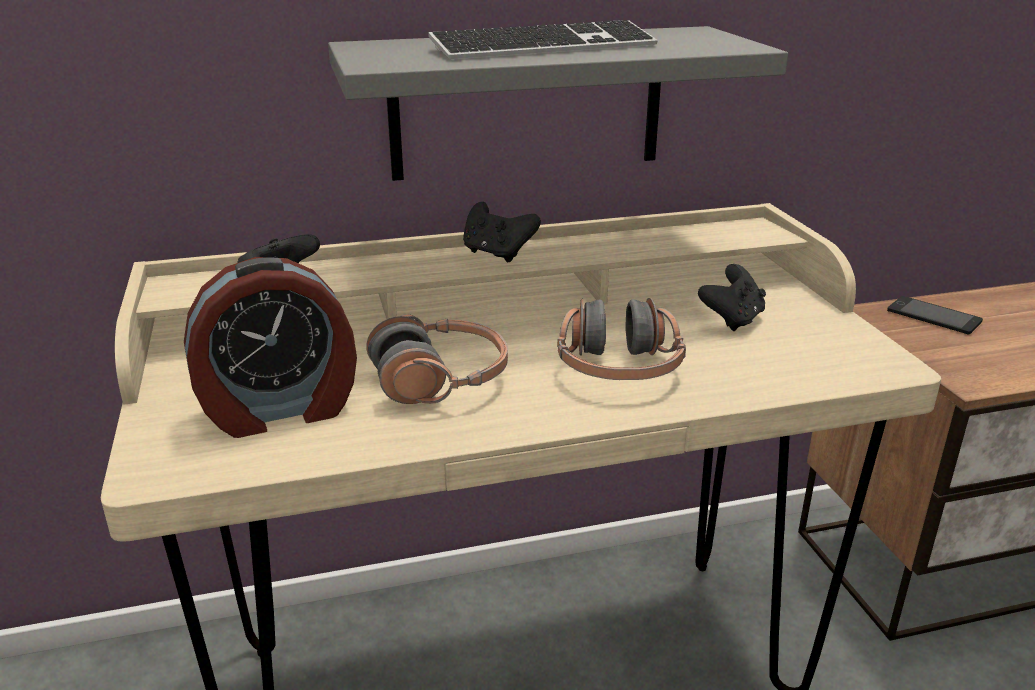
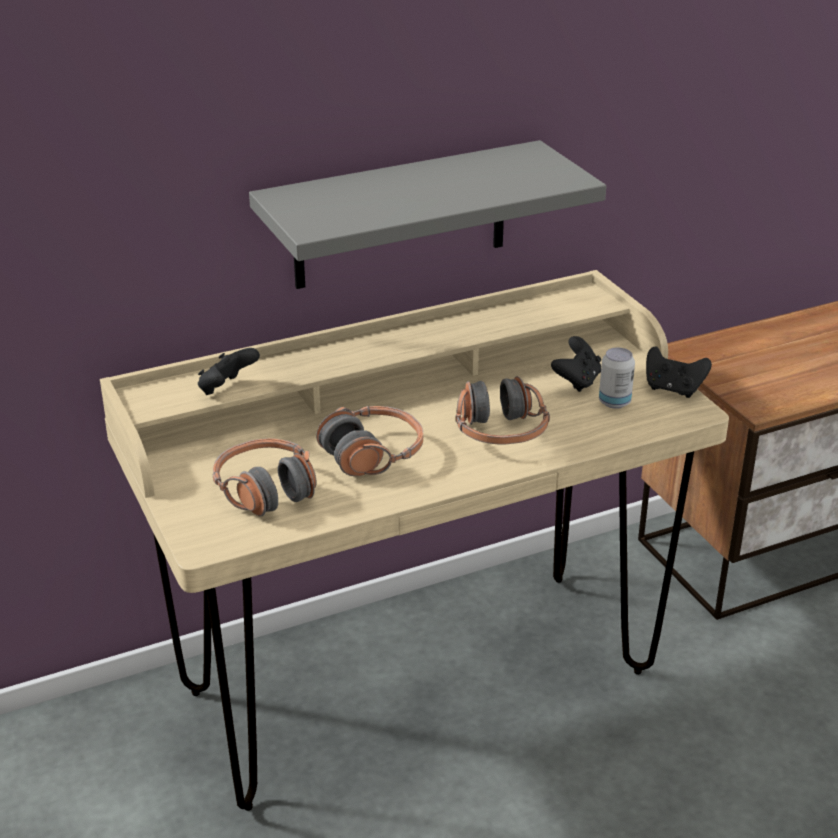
camera: 10 degrees left, 5 degrees up
alarm clock [184,257,357,438] -> headphones [213,438,317,517]
keyboard [428,20,658,59] -> none
black game controller [463,202,541,262] -> black game controller moved to [646,346,712,398]
phone [887,296,983,334] -> none
none -> can [599,348,635,409]

